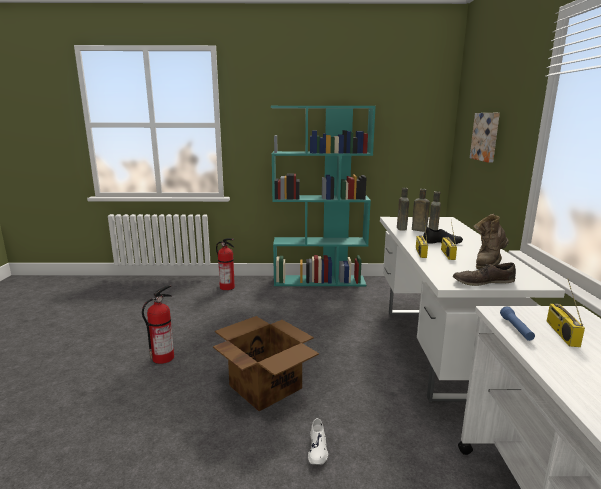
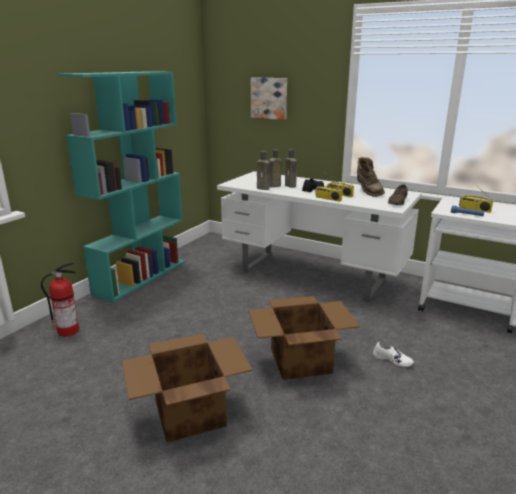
camera: 60 degrees left, 5 degrees up
fire extinguisher [142,285,174,364] -> cardboard box [122,334,253,443]

